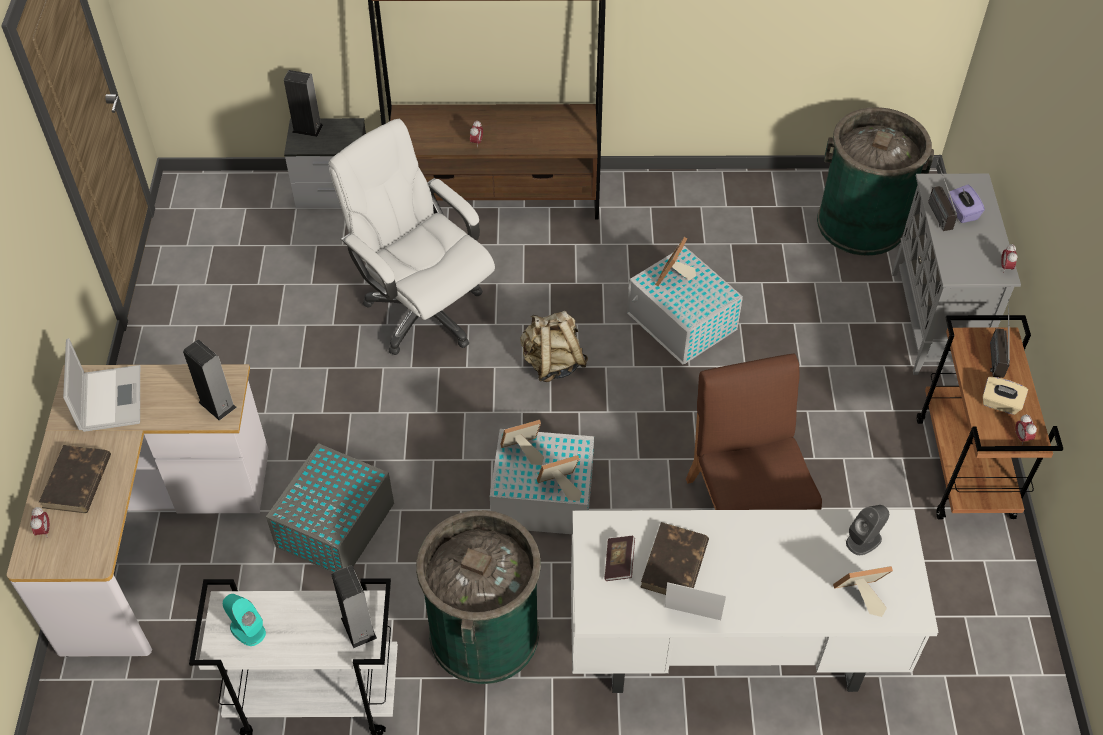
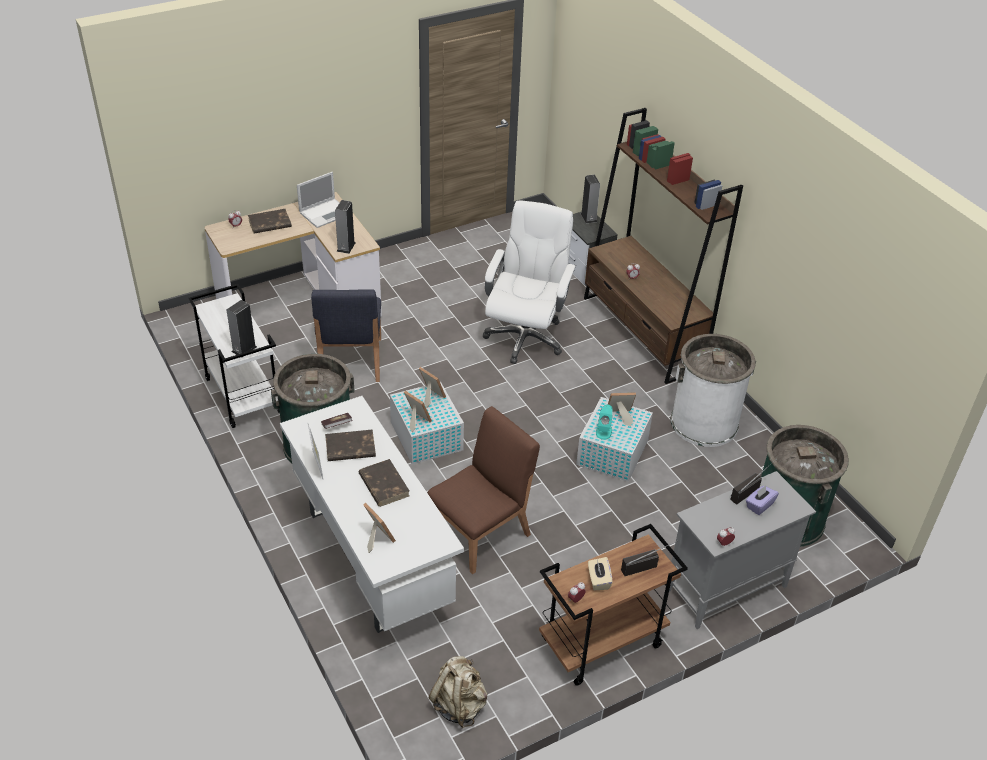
camera: 60 degrees right, 10 degrees down
turquoise speaker [223,594,266,646] -> turquoise speaker moved to [596,405,613,440]
grey storage box [266,443,394,573] -> blue chair [311,290,381,382]
beige backpack [520,310,588,382] -> beige backpack moved to [429,656,487,728]
grey speaker [846,505,889,555] -> none
none -> brown book [358,459,409,507]
none -> white trash can [670,334,756,447]

